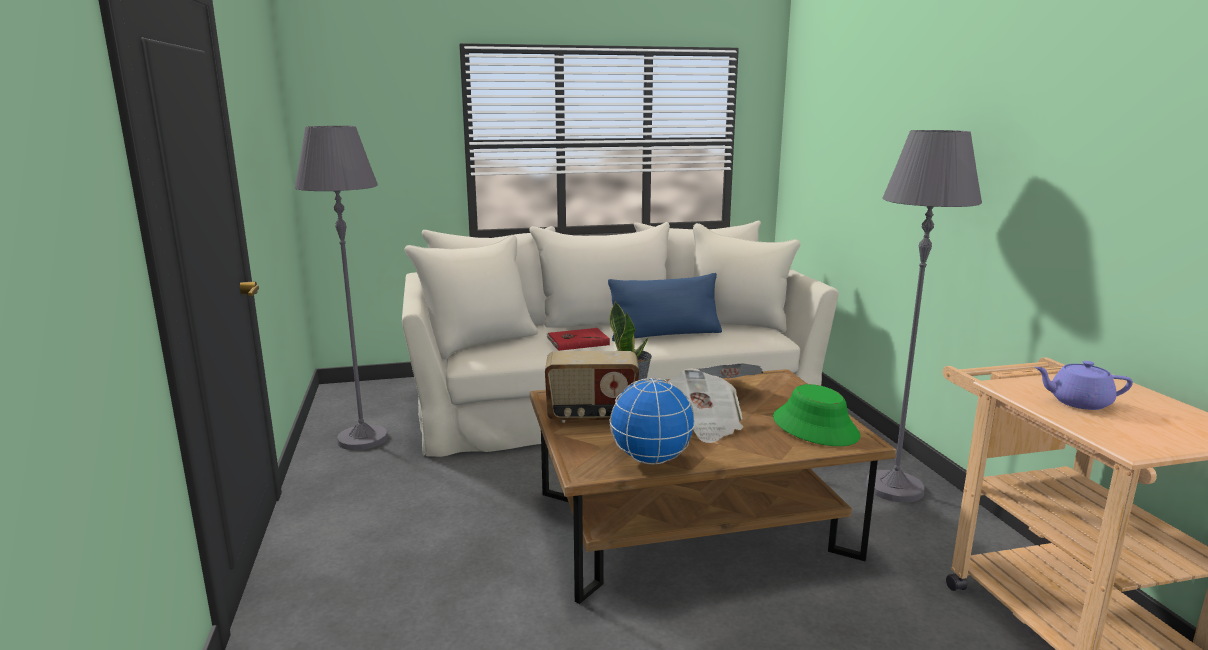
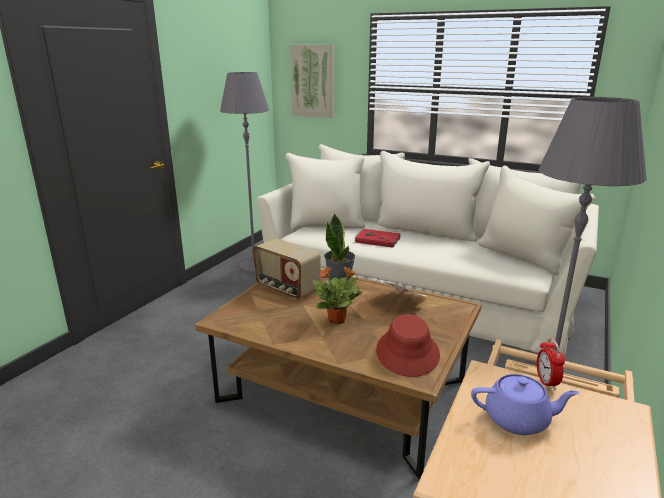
camera: 40 degrees right, 5 degrees up
blue pillow [608,273,722,341] -> none
globe [610,378,695,464] -> none
newspaper [669,368,743,443] -> potted plant [312,267,362,324]
green hat [773,384,860,446] -> red hat [376,314,440,377]
purple teapot [1034,361,1133,410] -> purple teapot turned 135 degrees clockwise [471,374,579,435]
none -> picture [290,45,334,118]
none -> alarm clock [537,338,565,390]

